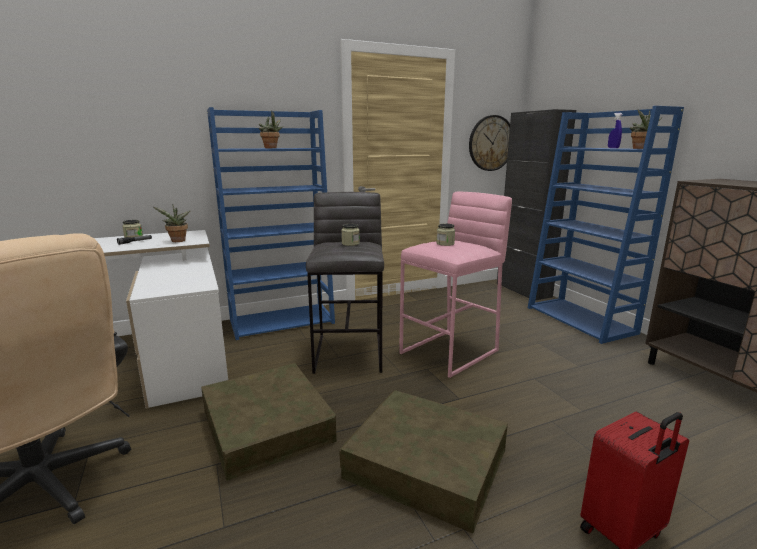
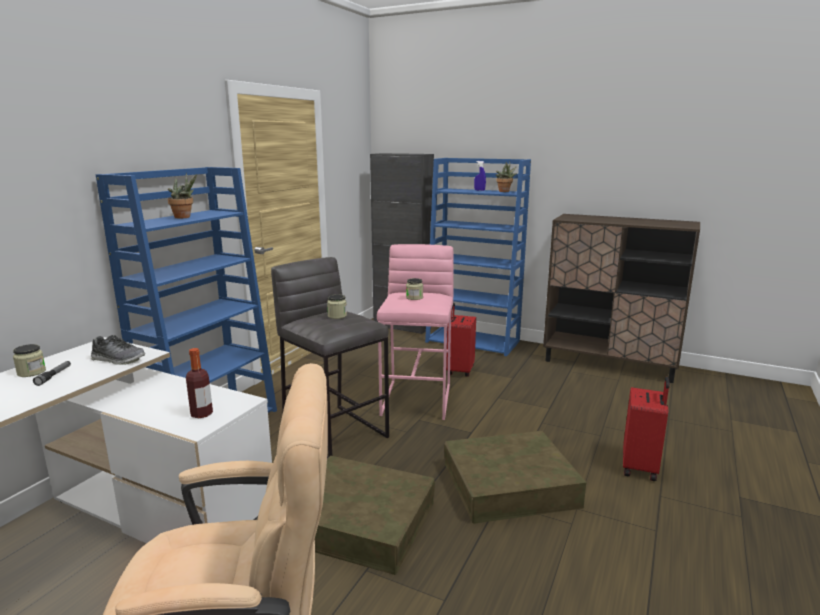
camera: 40 degrees left, 0 degrees up
potted plant [153,205,191,242] -> shoe [90,335,145,365]
wall clock [469,115,510,171] -> none
none -> bottle [186,348,213,418]
none -> red suitcase [446,303,476,377]

